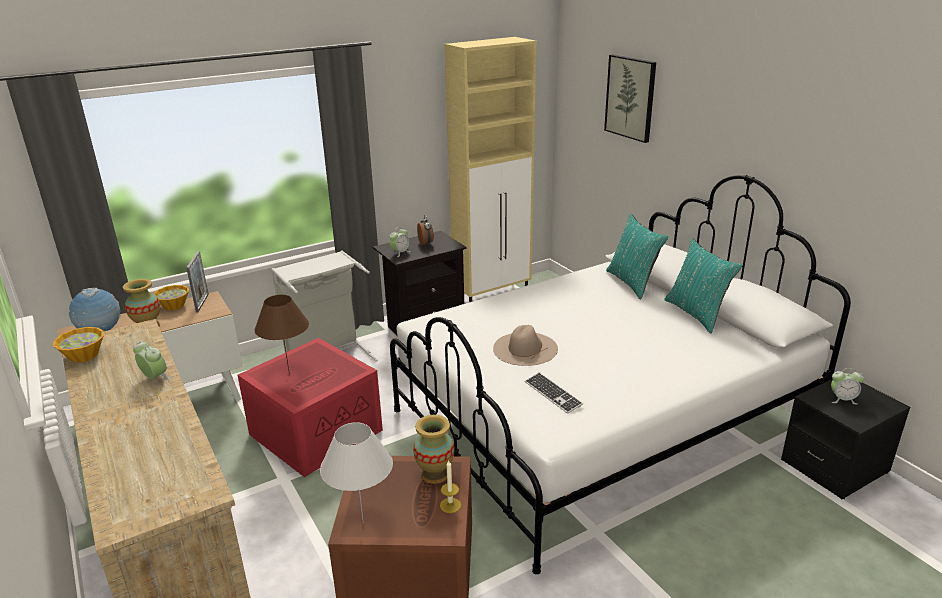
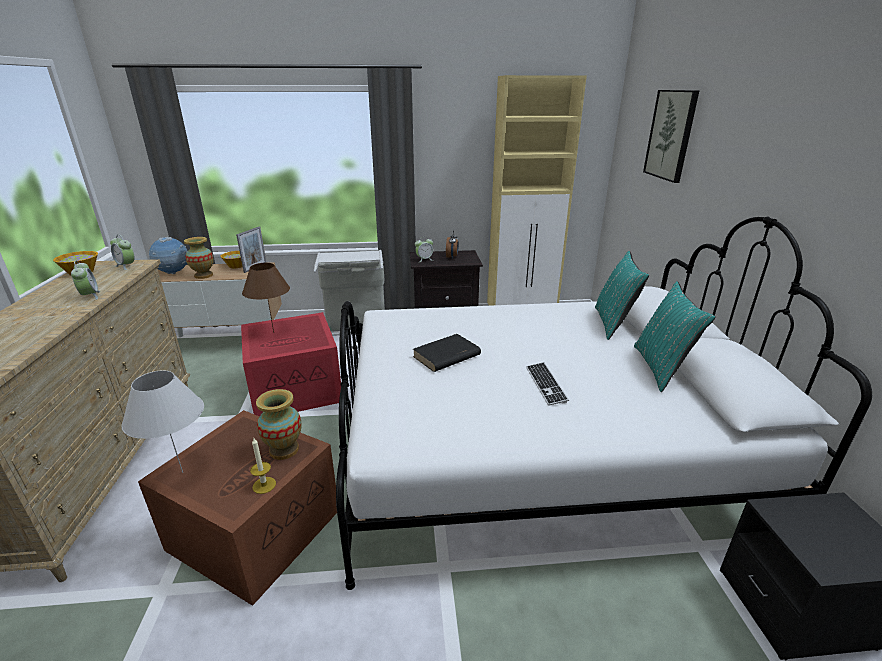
camera: 25 degrees right, 0 degrees up
beige hat [493,325,558,366] -> black book [413,334,481,372]
keyboard [525,372,583,414] -> keyboard moved to [526,362,569,406]
alarm clock [831,368,864,404] -> alarm clock moved to [110,235,135,270]

